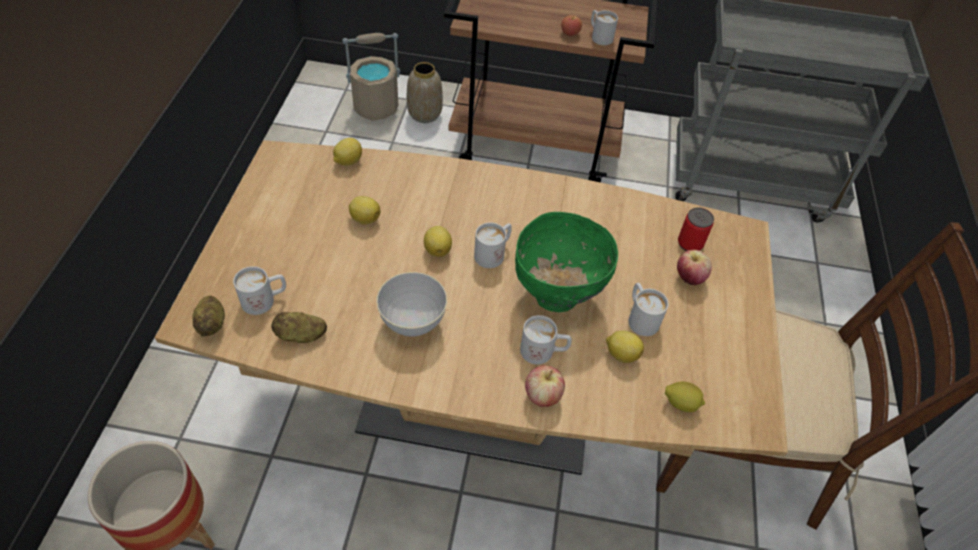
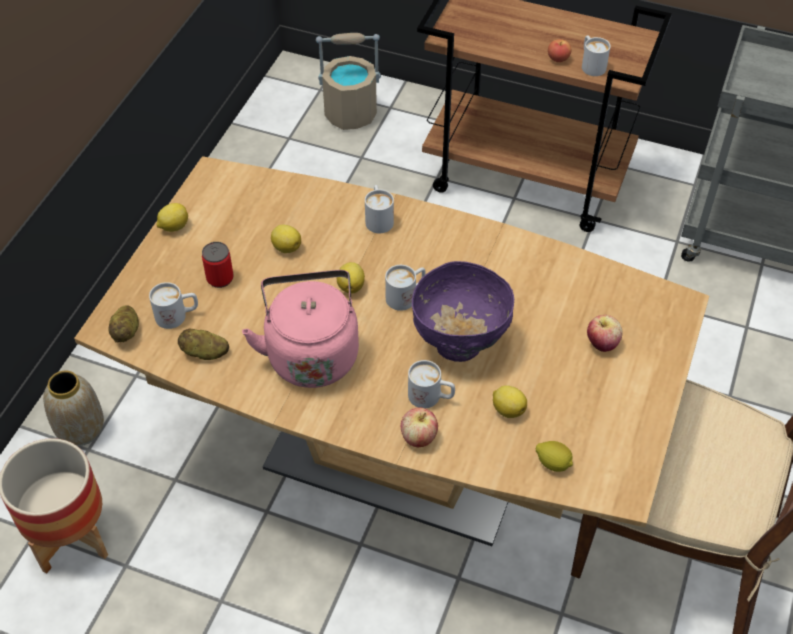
camera: 15 degrees right, 0 degrees up
lemon [333,138,362,166] -> lemon moved to [156,203,188,232]
grey bowl [376,272,447,336] -> pink kettle [242,270,359,388]
vase [407,62,443,123] -> vase moved to [43,370,104,446]
green bowl [515,212,618,312] -> purple bowl [412,261,514,362]
white mug [628,283,669,336] -> white mug moved to [365,185,394,233]
can [678,207,714,251] -> can moved to [202,242,233,288]

